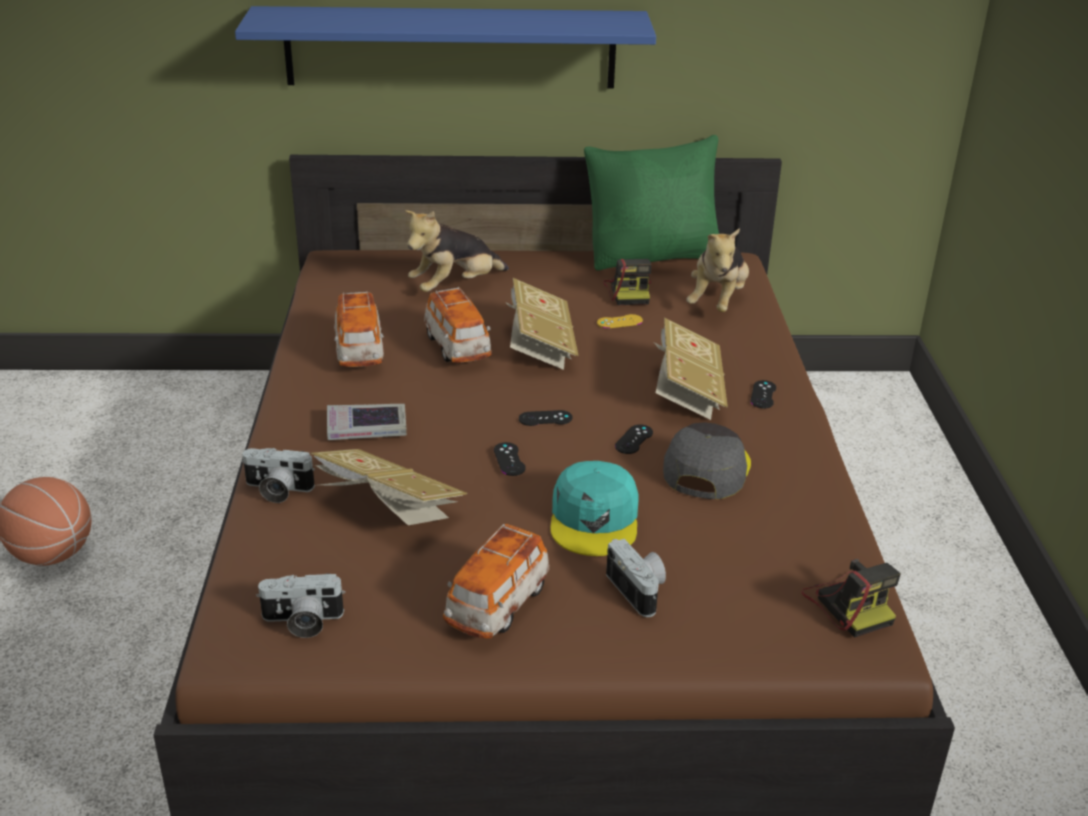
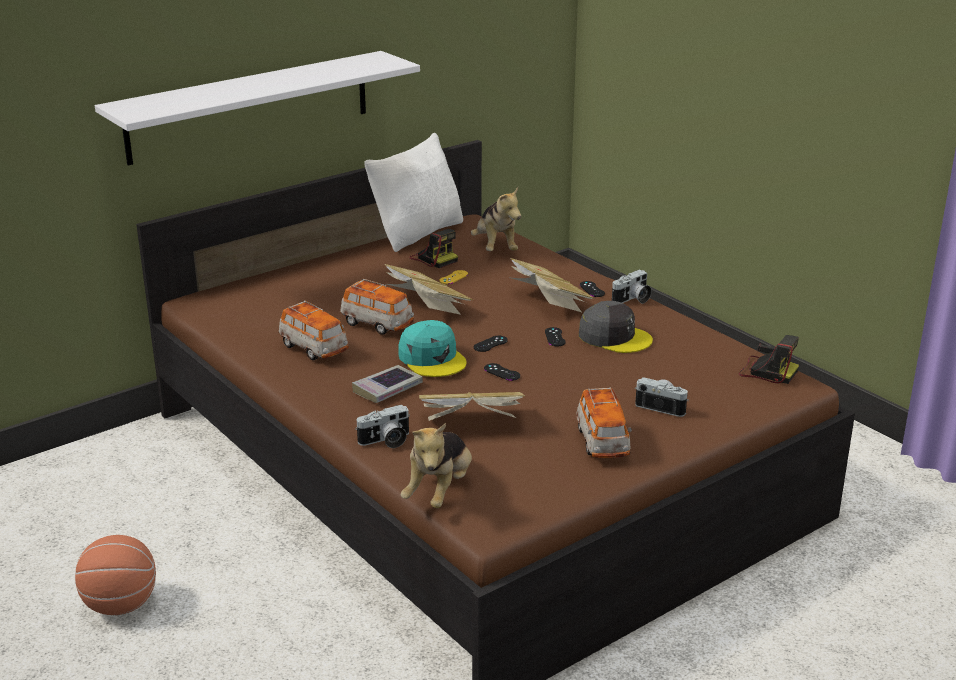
camera: 35 degrees left, 5 degrees down
blue shelf [235,6,656,89] -> white shelf [95,51,420,165]
camera [256,573,345,638] -> camera moved to [612,269,652,304]
plush toy [405,210,509,292] -> plush toy moved to [400,423,472,508]
turquoise cap [550,461,638,556] -> turquoise cap moved to [398,320,467,377]
green pillow [584,135,719,271] -> white pillow [364,132,463,252]
grey cap [663,422,751,499] -> grey cap turned 135 degrees clockwise [579,301,653,353]

